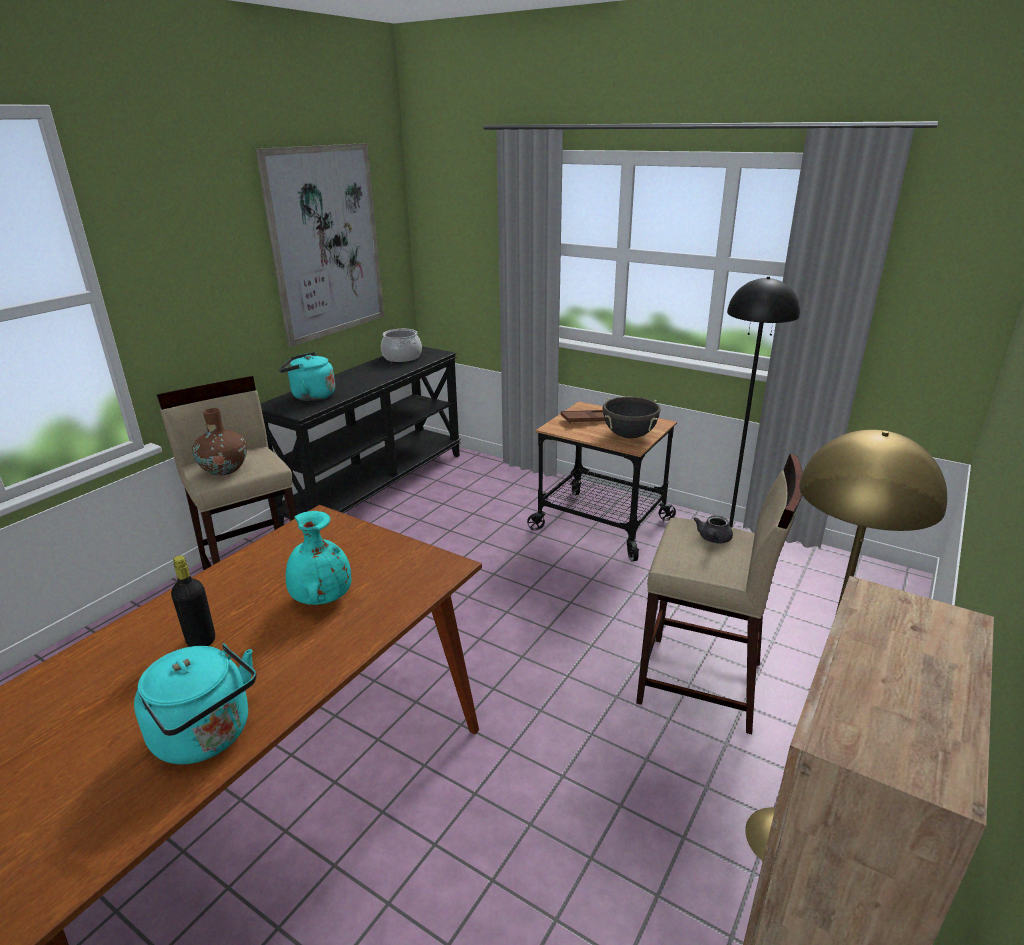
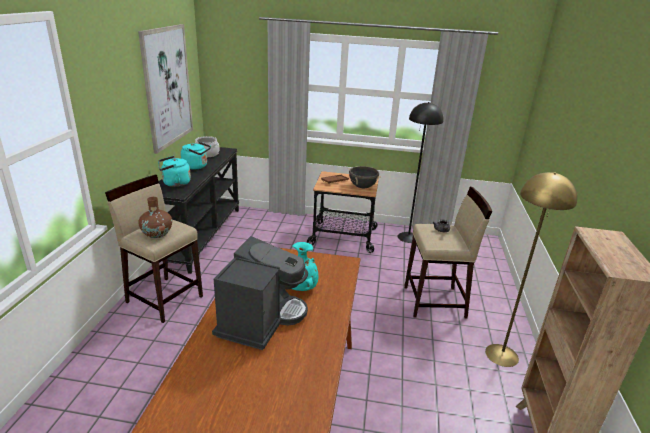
camera: 25 degrees left, 0 degrees up
turquoise kettle [134,643,256,765] -> turquoise kettle moved to [181,142,211,170]
black bottle [171,556,215,647] -> coffee machine [212,236,308,350]

